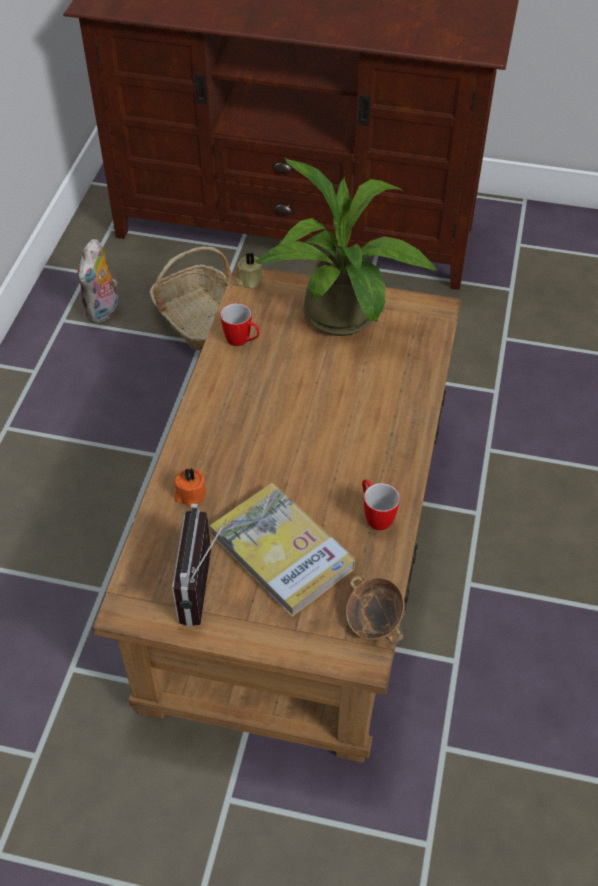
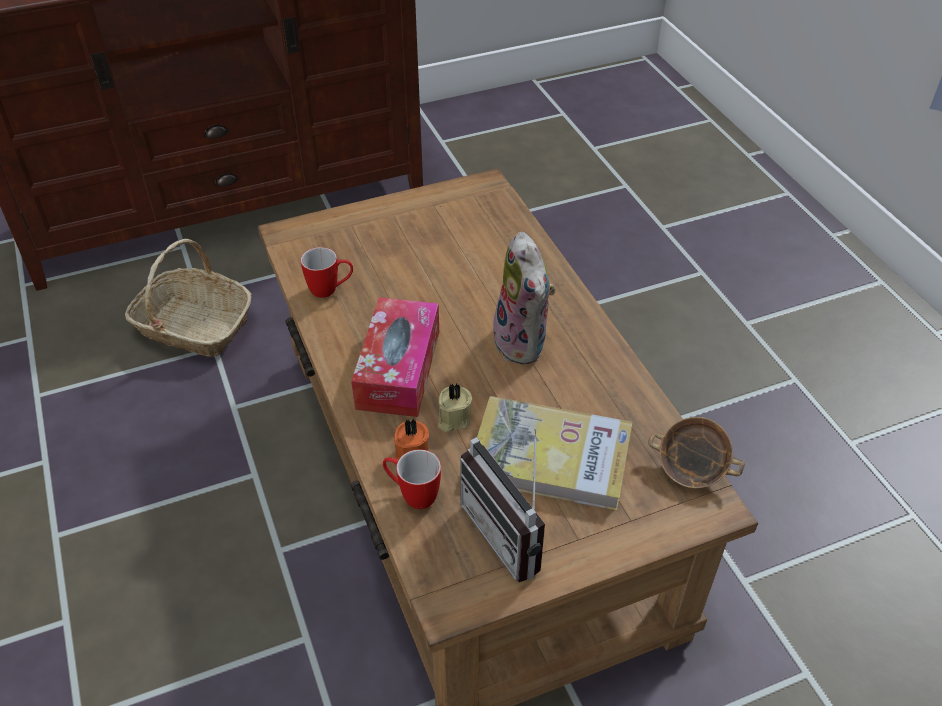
camera: 35 degrees left, 5 degrees down
plush toy [77,239,118,323] -> plush toy moved to [493,232,556,364]
beige candle [236,252,263,289] -> beige candle moved to [438,384,472,432]
potted plant [254,157,438,336] -> none
mug [362,479,400,530] -> mug moved to [383,449,441,509]
none -> tissue box [351,297,439,417]

